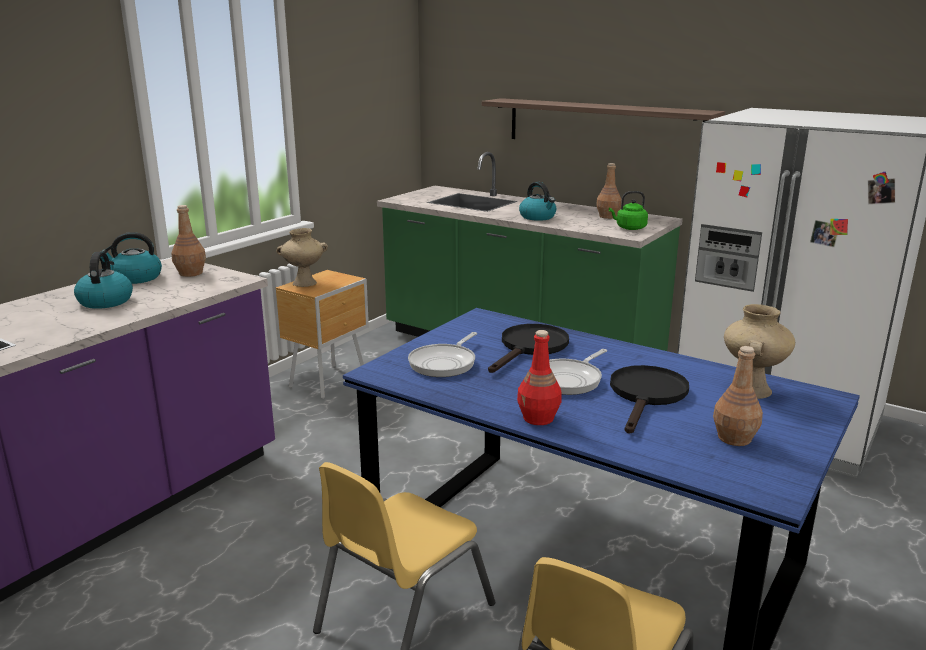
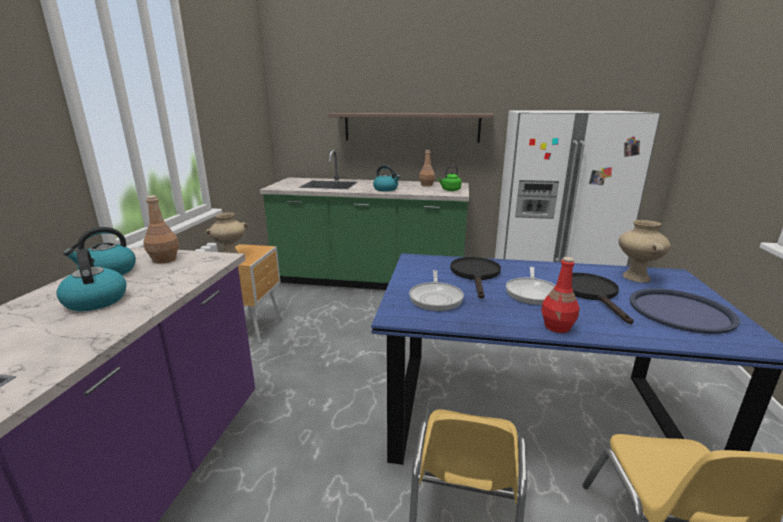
camera: 25 degrees left, 0 degrees up
brown bottle [713,346,763,446] -> blue tray [630,288,740,334]

